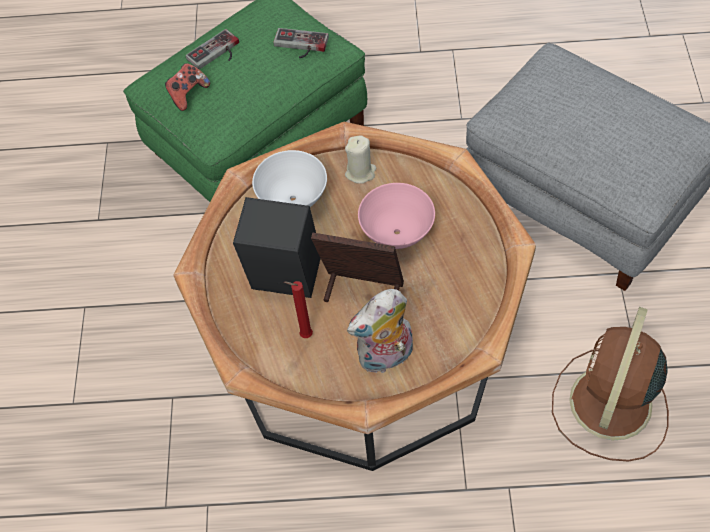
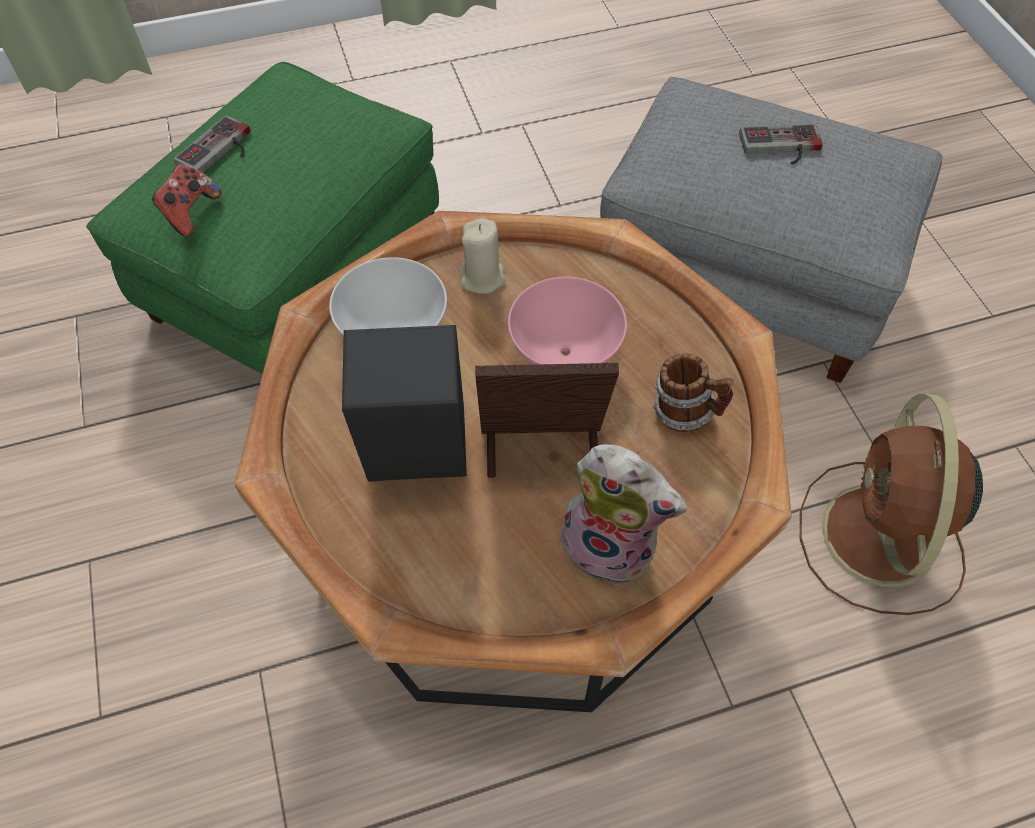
camera: 20 degrees left, 0 degrees up
game controller [273,28,329,58] -> game controller moved to [739,124,823,165]
red candle [284,281,313,338] -> none
plush toy [347,289,413,373] -> plush toy turned 105 degrees counterclockwise [556,444,687,586]
none -> mug [653,354,734,432]

